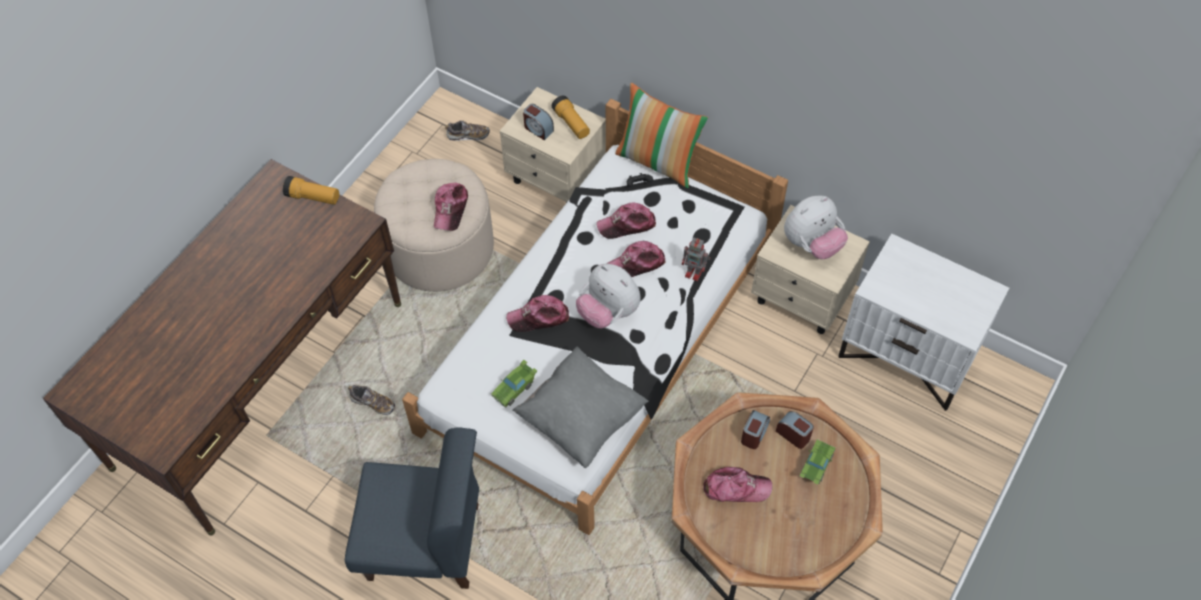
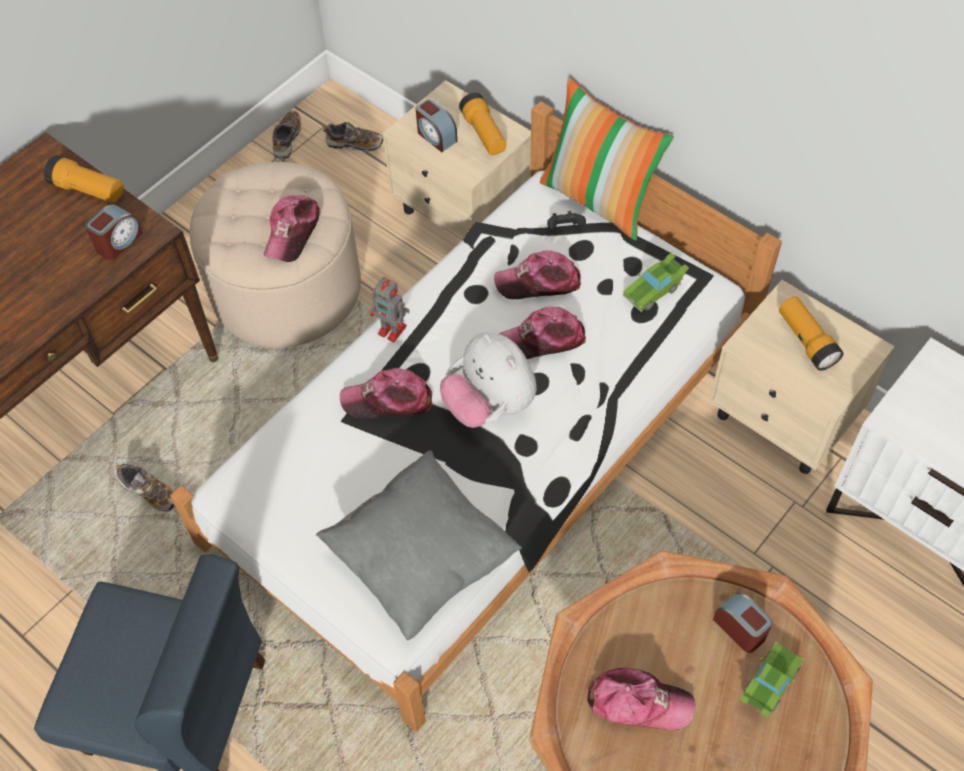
camera: 10 degrees right, 0 degrees up
green toy car [491,360,537,408] -> green toy car moved to [623,253,689,313]
toy robot [682,238,710,281] -> toy robot moved to [370,277,410,342]
alarm clock [741,410,770,449] -> alarm clock moved to [85,204,143,260]
plush toy [784,196,848,259] -> flashlight [779,296,843,371]
none -> shoe [272,110,301,159]

